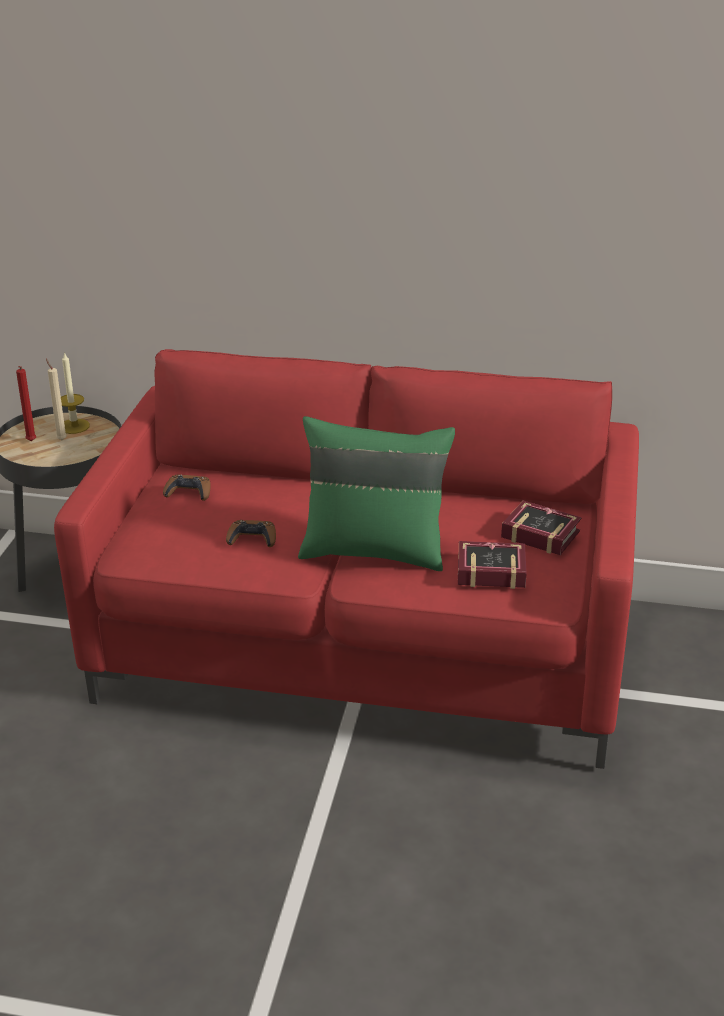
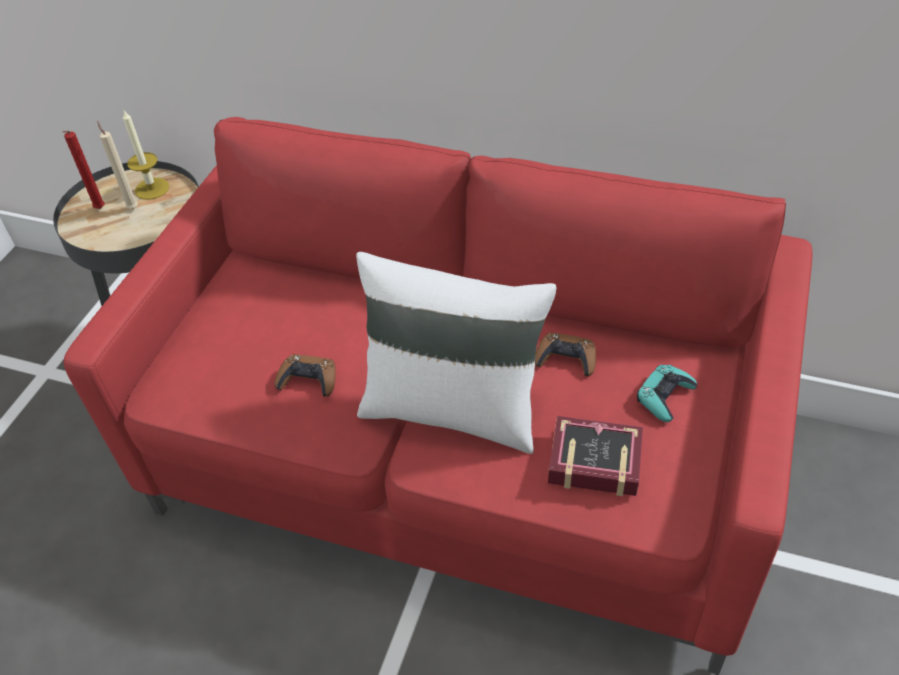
camera: 10 degrees right, 15 degrees up
brown game controller [163,474,211,501] -> brown game controller moved to [535,333,596,376]
green pillow [298,416,455,571] -> white pillow [356,252,556,454]
book [501,500,581,555] -> turquoise game controller [637,365,697,422]

